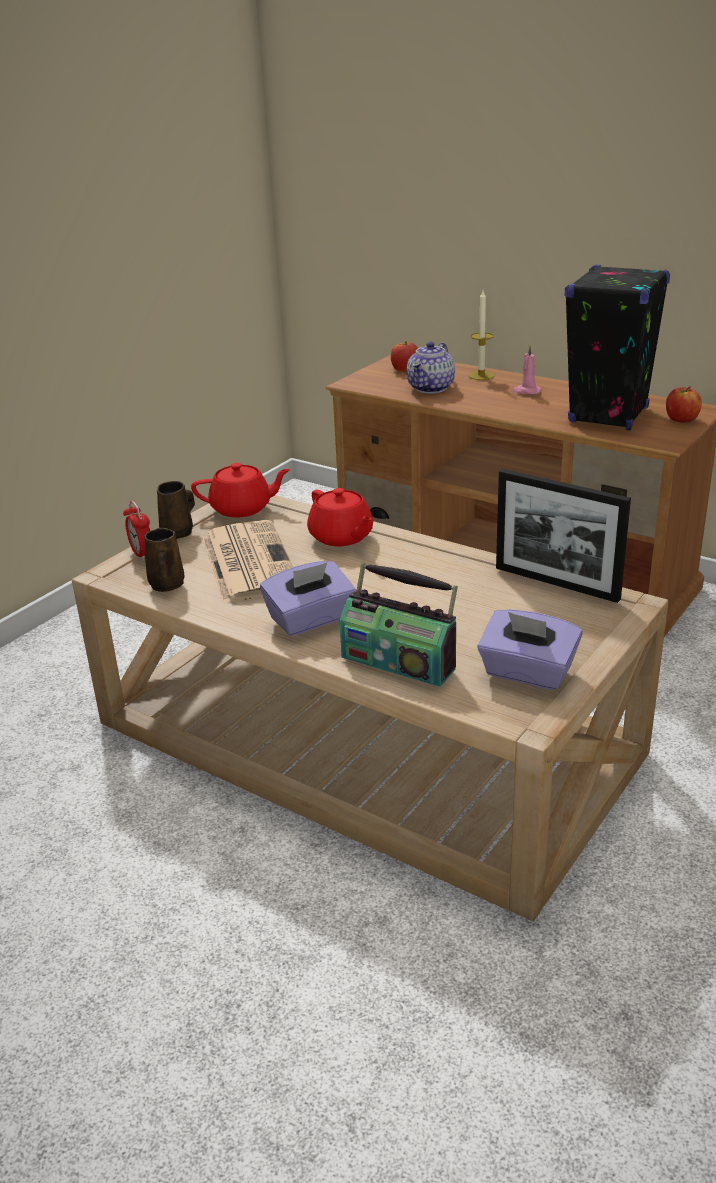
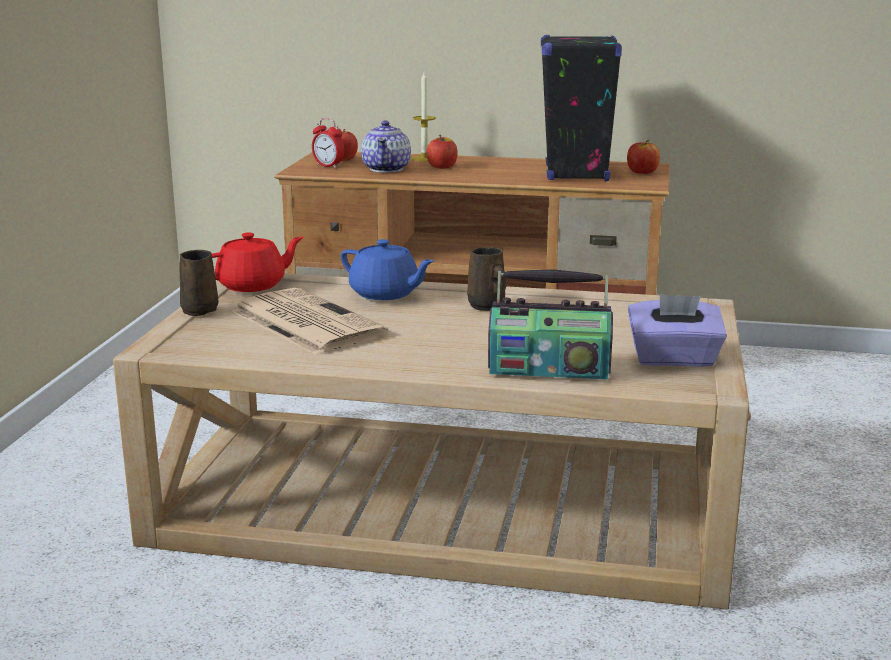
camera: 25 degrees left, 10 degrees down
alarm clock [123,501,150,561] -> alarm clock moved to [312,118,344,168]
brown mug [144,528,185,592] -> brown mug moved to [467,247,506,311]
purple tissue box [260,561,356,636] -> none
red teapot [307,488,373,546] -> blue teapot [340,239,434,300]
picture frame [496,469,631,603] -> none
pink candle [512,345,542,395] -> none
none -> apple [426,135,458,169]

